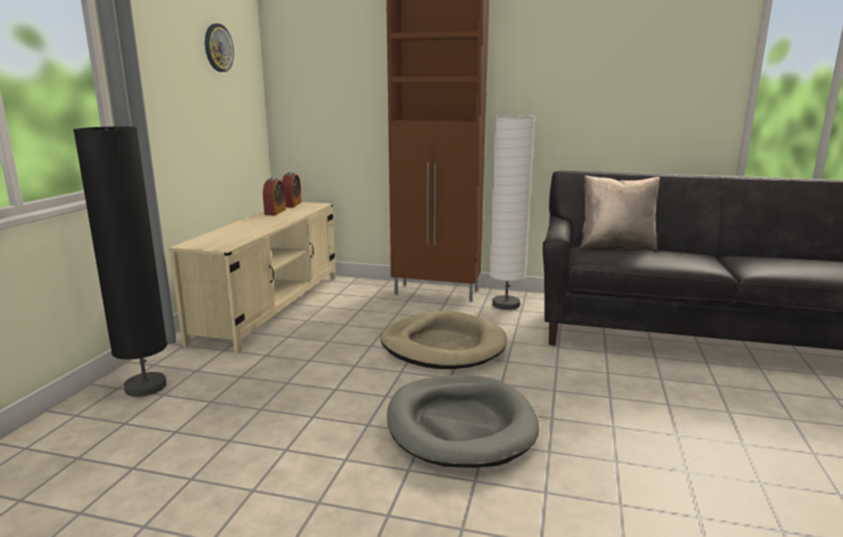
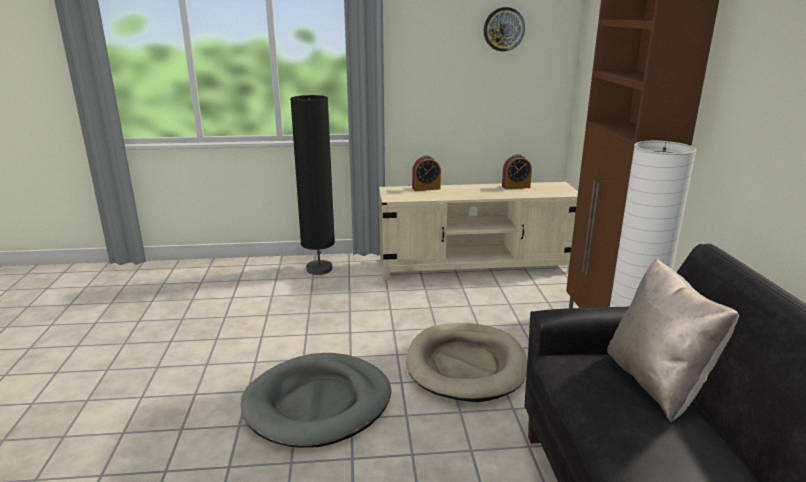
camera: 70 degrees right, 5 degrees up
alarm clock [282,172,302,207] -> alarm clock moved to [412,156,441,191]

